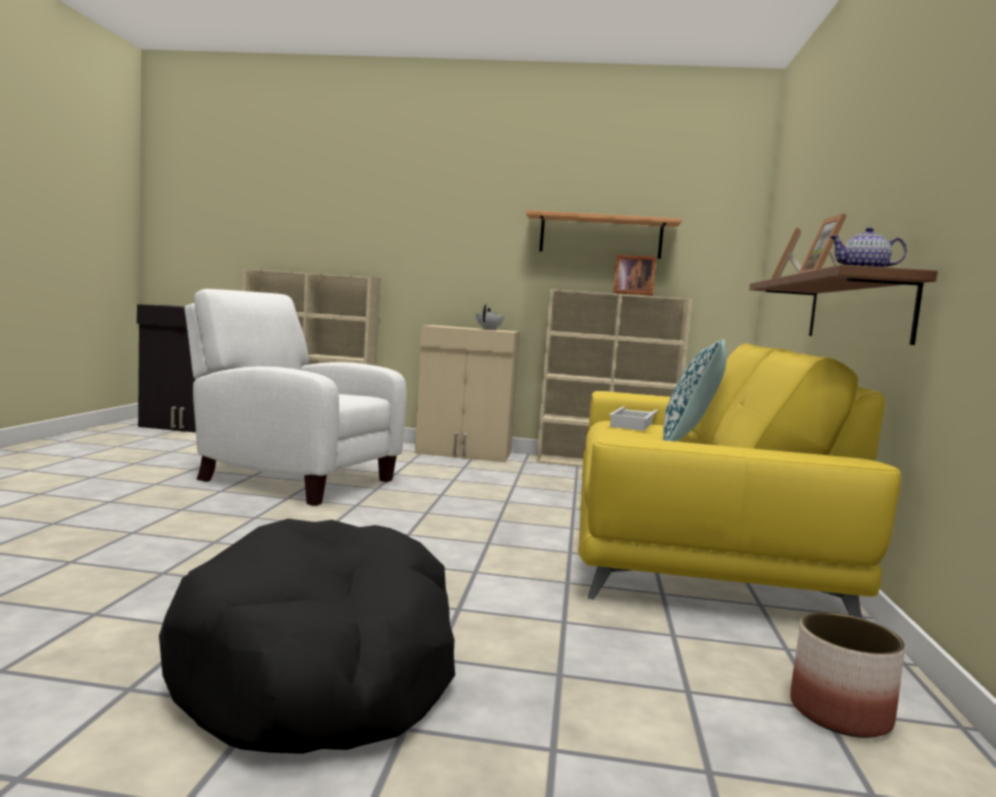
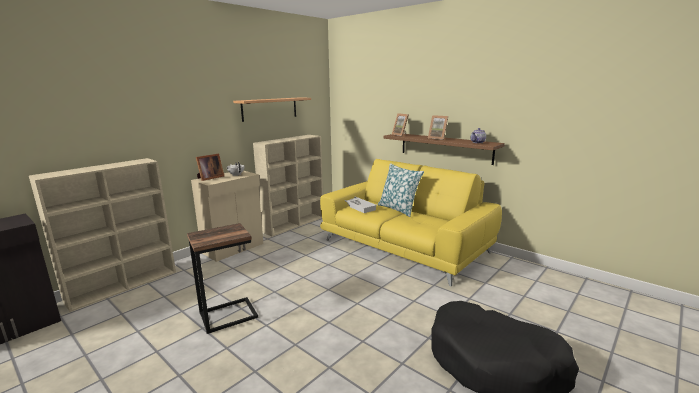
camera: 55 degrees left, 10 degrees up
white armchair [185,289,407,506] -> side table [187,223,258,334]
picture frame [613,255,656,296] -> picture frame moved to [196,154,224,181]
planter [790,612,905,738] -> none

